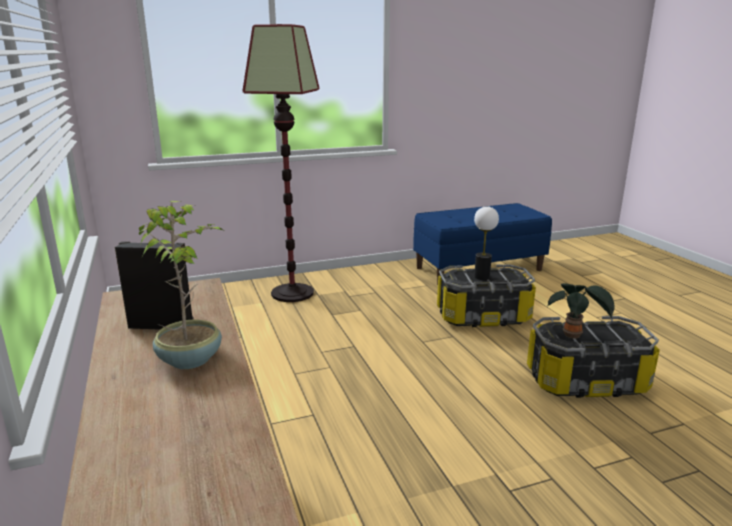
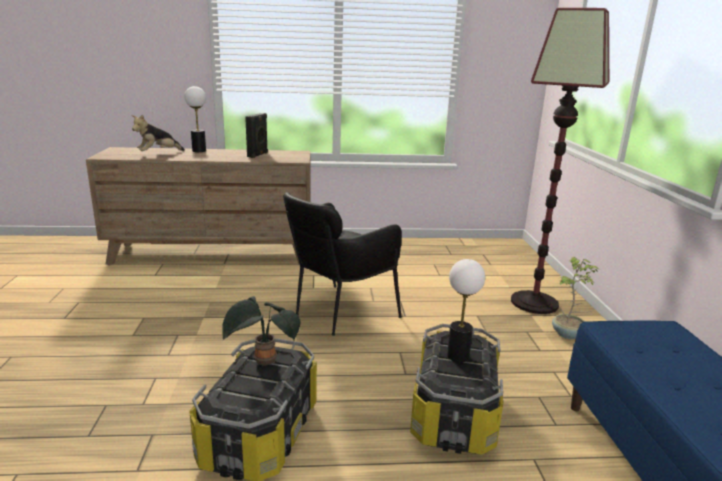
camera: 105 degrees right, 0 degrees up
potted plant [139,201,223,369] -> potted plant moved to [552,257,599,339]
none -> plush toy [131,115,185,151]
none -> table lamp [184,86,206,152]
none -> black armchair [284,192,402,336]

